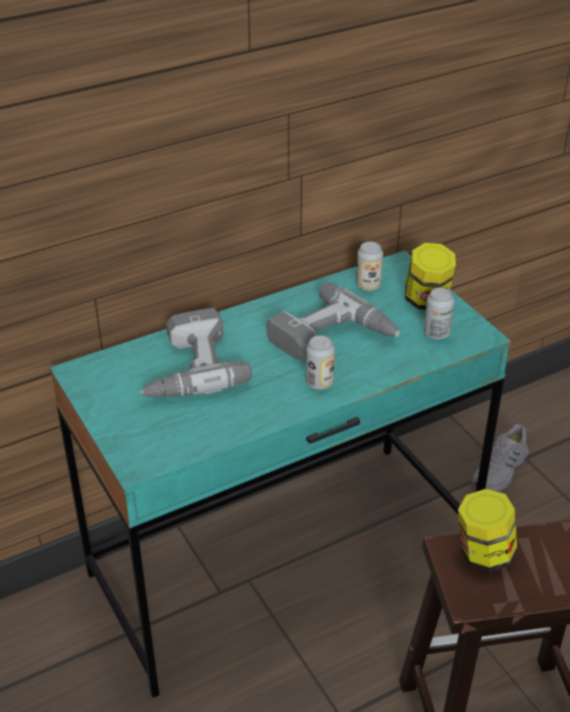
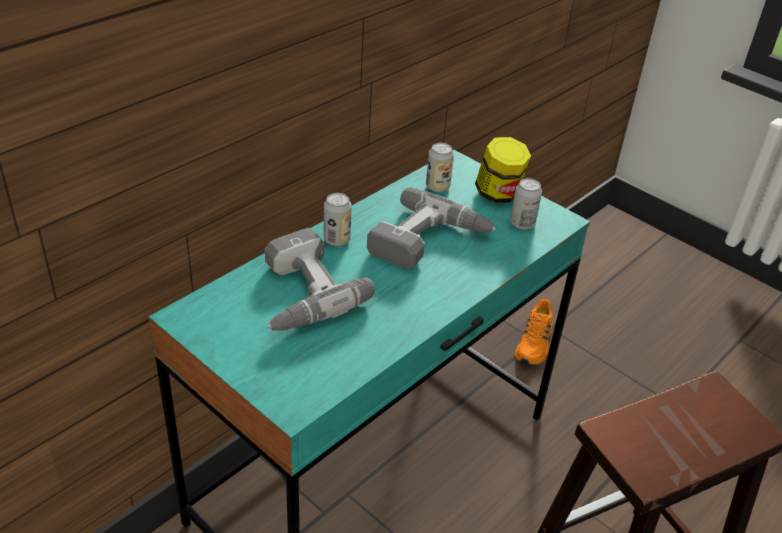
camera: 20 degrees left, 0 degrees up
can [306,335,335,390] -> can moved to [324,193,352,246]
jar [458,489,517,572] -> none
grey shoe [472,424,529,492] -> orange shoe [515,299,553,365]

